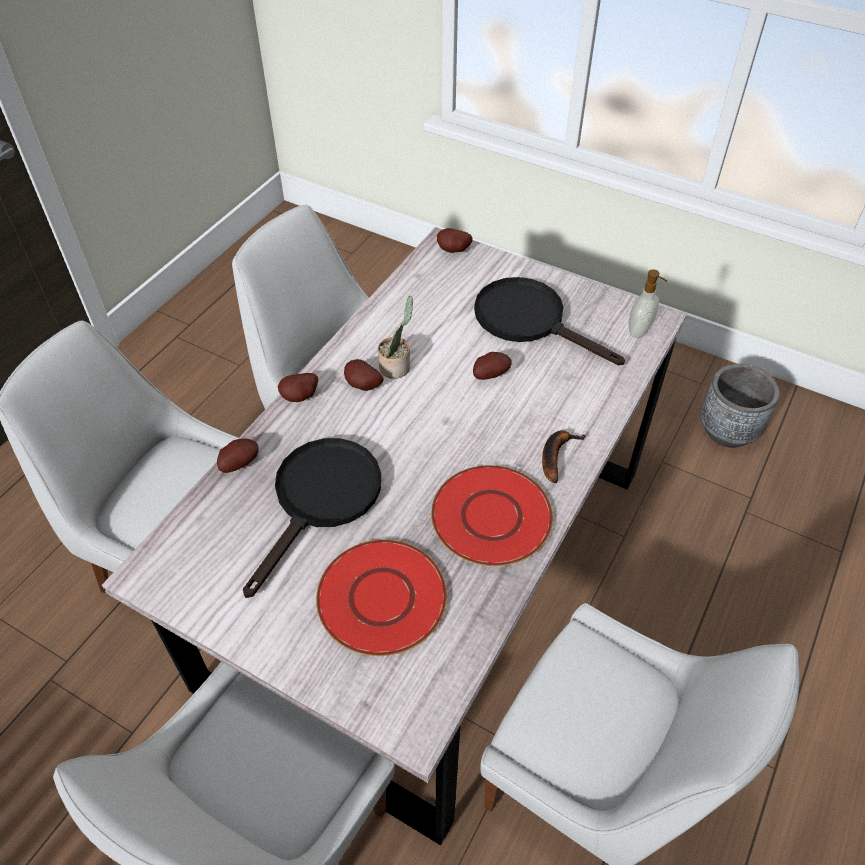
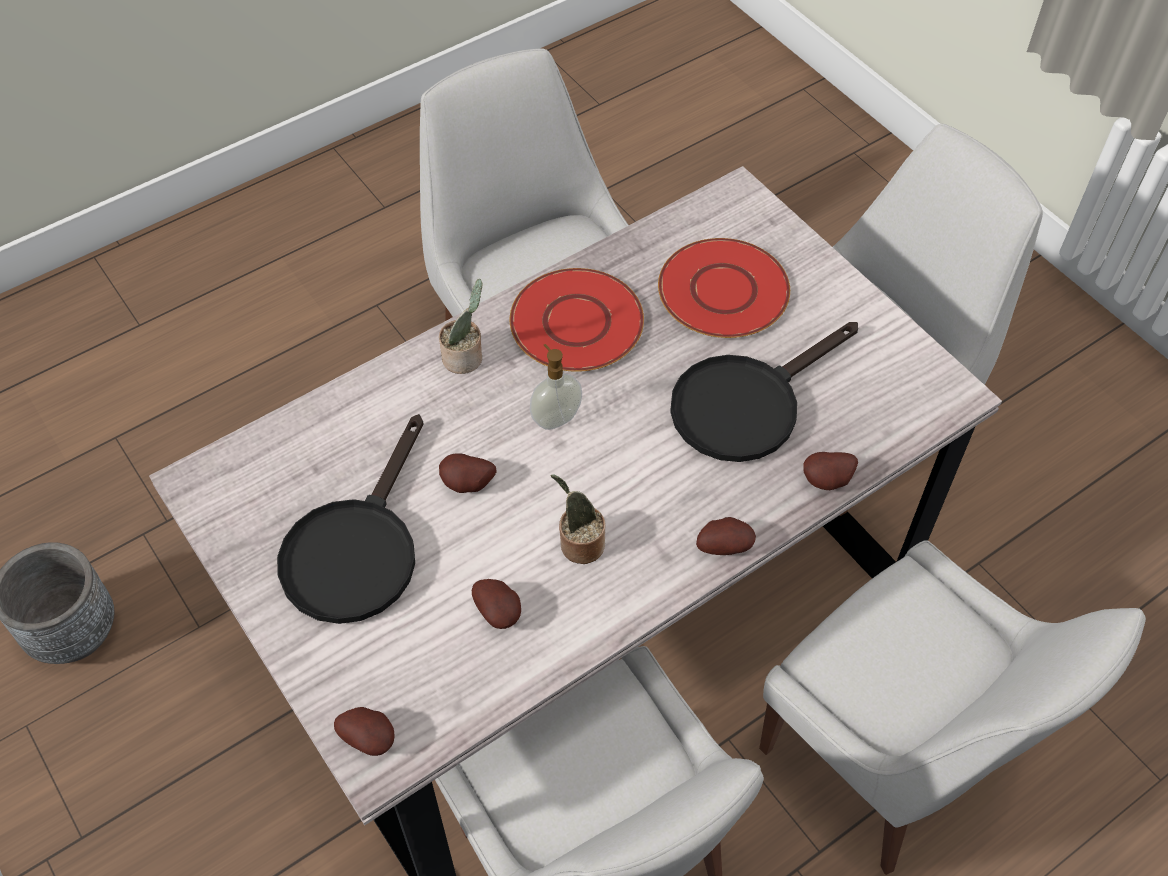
camera: 155 degrees left, 5 degrees up
potato [344,359,383,391] -> potato moved to [472,579,521,629]
black frying pan [474,277,625,365] -> black frying pan turned 45 degrees clockwise [277,414,423,624]
banana [542,430,586,483] -> potted plant [439,279,482,374]
soap dispenser [628,269,667,338] -> soap dispenser moved to [530,344,582,430]

